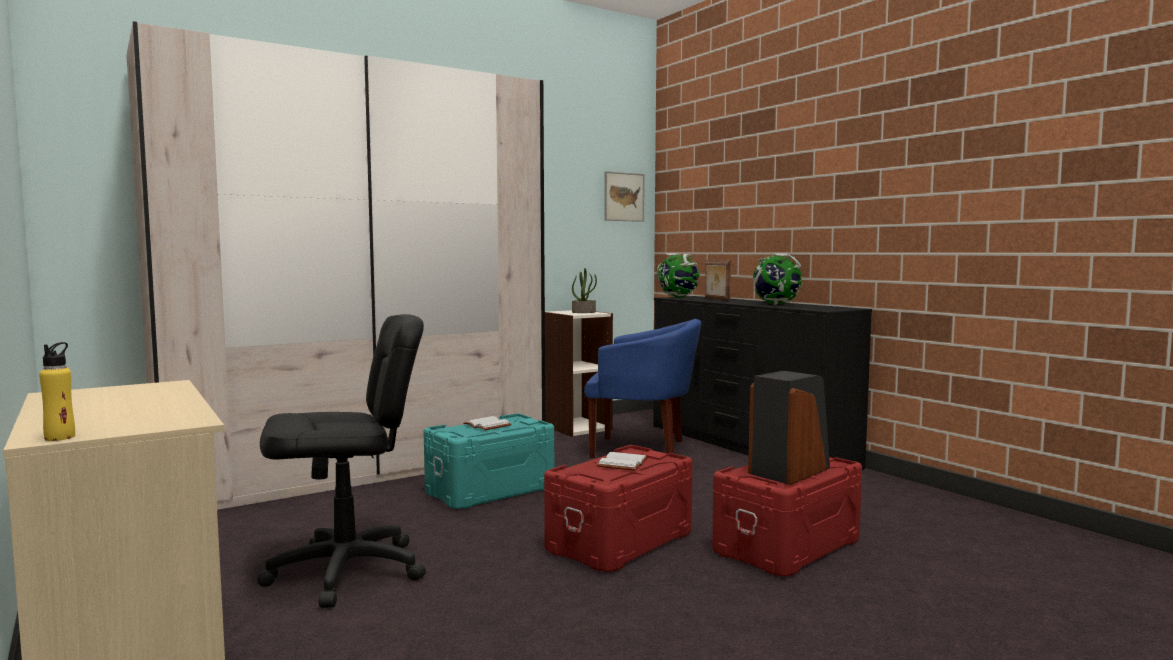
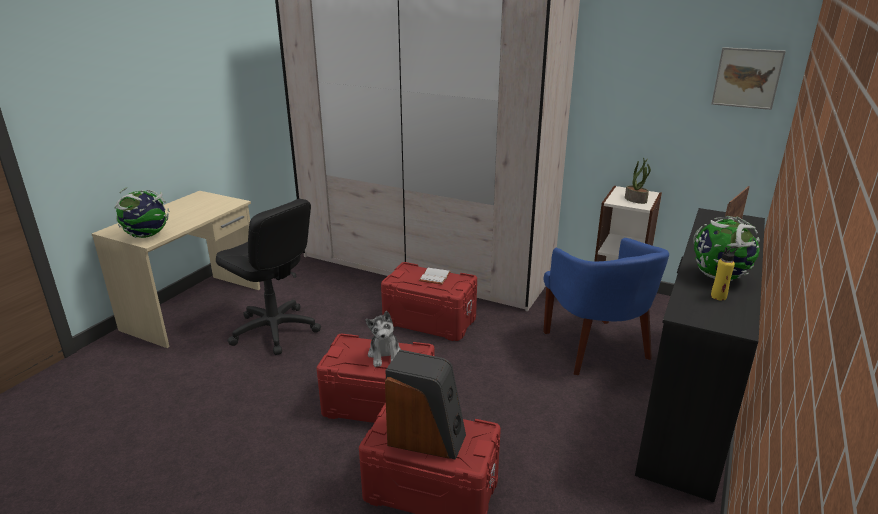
camera: 60 degrees right, 20 degrees up
yellow bottle [39,342,75,441] -> yellow bottle moved to [711,246,738,301]
turquoise storage box [424,414,554,509] -> red storage box [381,262,477,341]
white book [596,452,648,471] -> plush toy [365,311,401,367]
globe [657,253,700,297] -> globe moved to [115,187,169,238]

